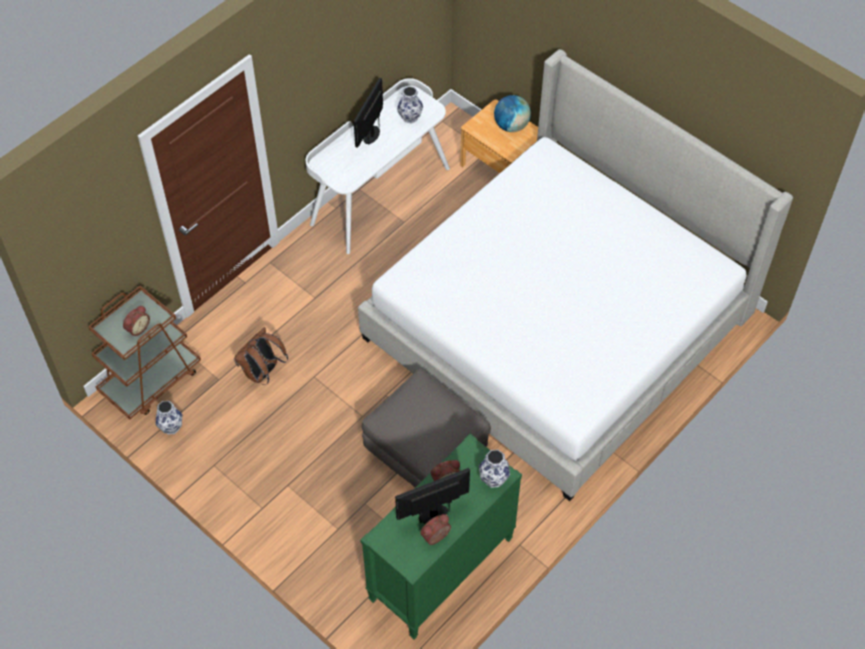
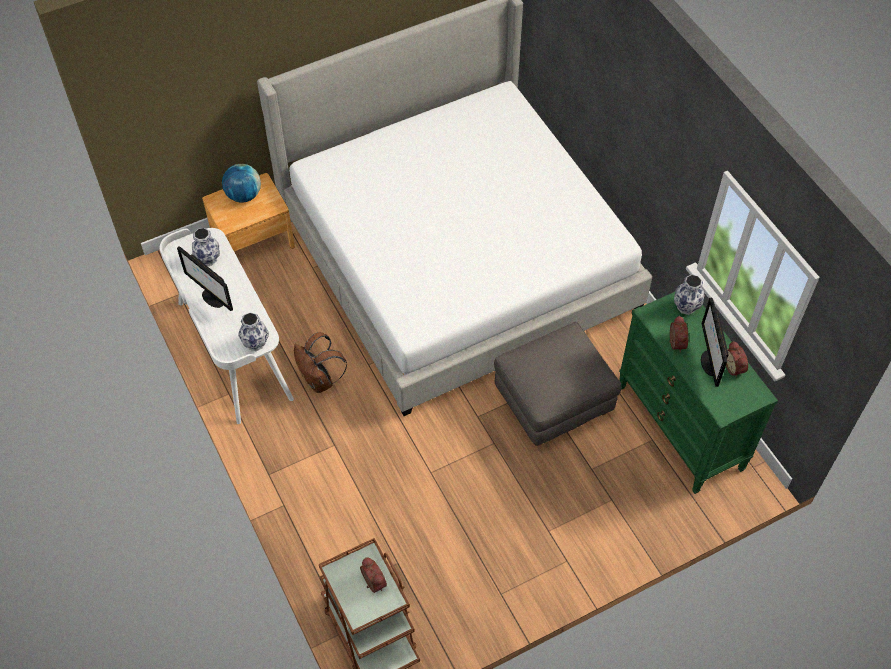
camera: 70 degrees left, 0 degrees up
vase [155,401,182,434] -> vase moved to [238,312,269,351]
brown backpack [234,327,288,385] -> brown backpack moved to [294,332,347,393]

